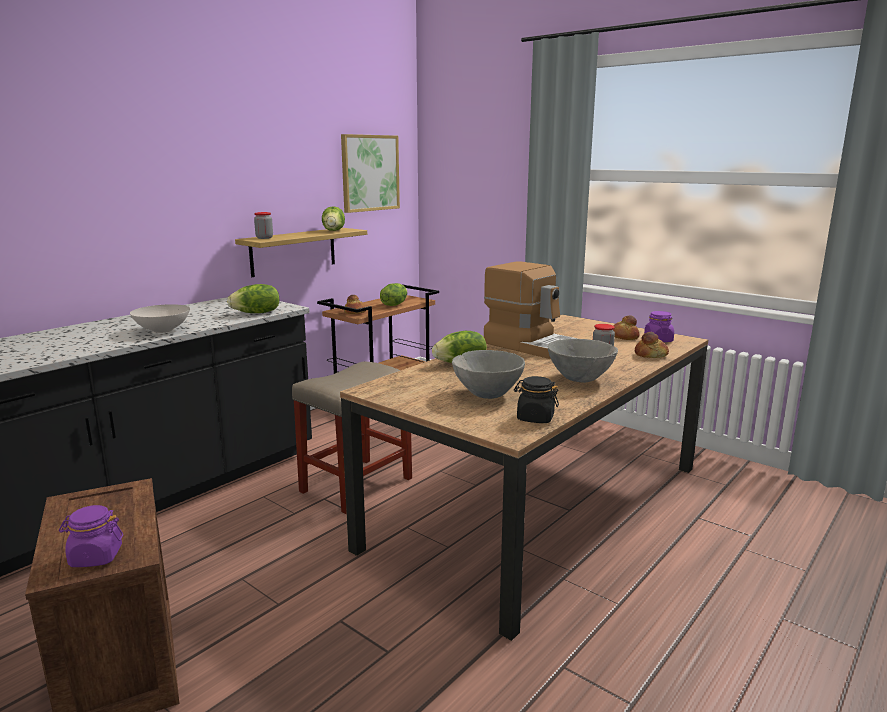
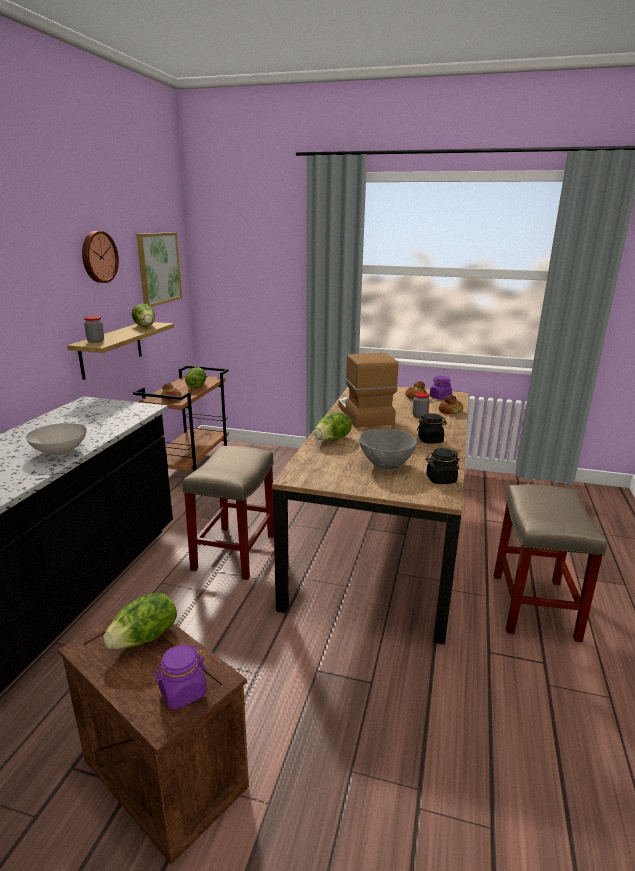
camera: 25 degrees left, 5 degrees up
lettuce [227,284,279,313] -> lettuce moved to [103,593,177,649]
coffee machine [484,261,578,359] -> coffee machine turned 120 degrees counterclockwise [338,353,398,427]
grey bowl [548,339,618,383] -> black jar [417,413,447,443]
none -> wall clock [82,231,119,283]
none -> beige stool [494,484,607,642]

